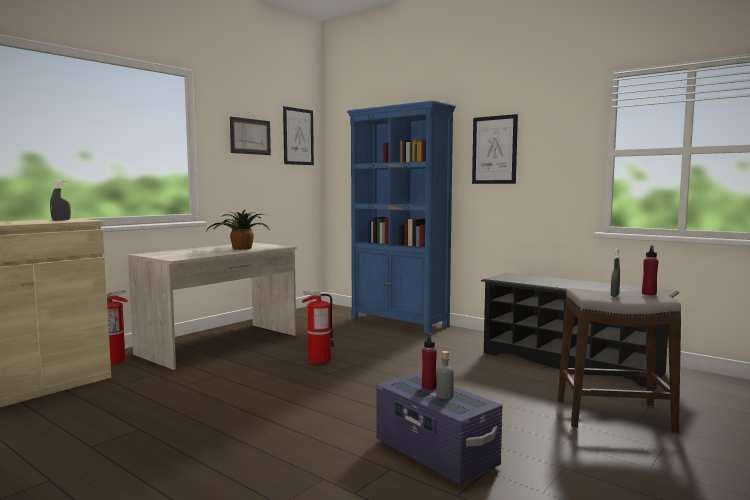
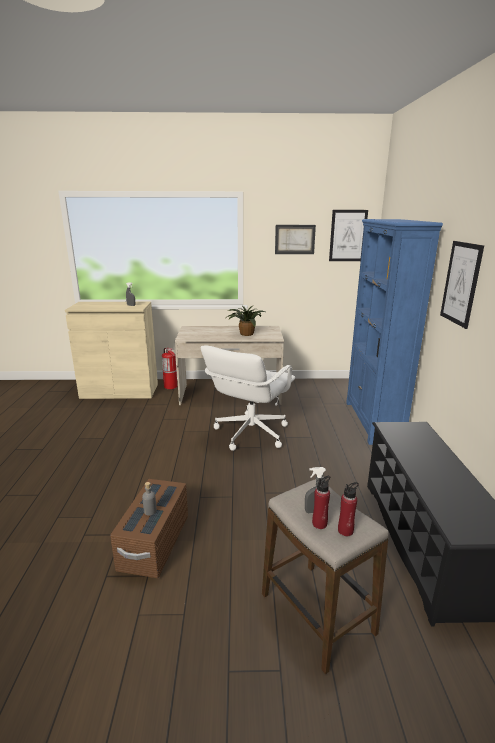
camera: 50 degrees right, 15 degrees up
fire extinguisher [302,291,334,364] -> white office chair [201,345,295,451]
purple storage box [376,373,502,485] -> brown storage box [110,479,188,578]
red bottle [422,333,437,390] -> red bottle moved to [312,476,330,529]

